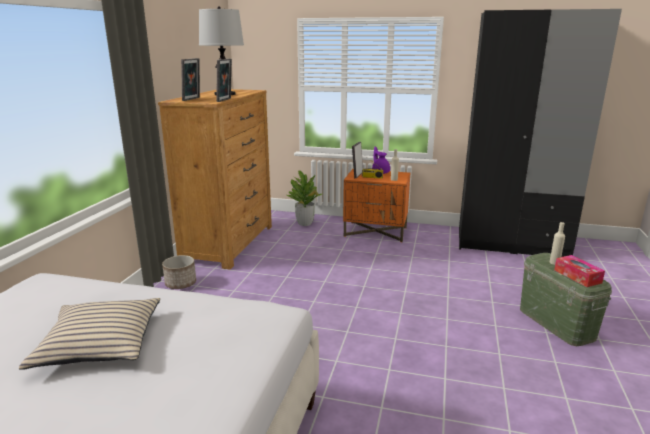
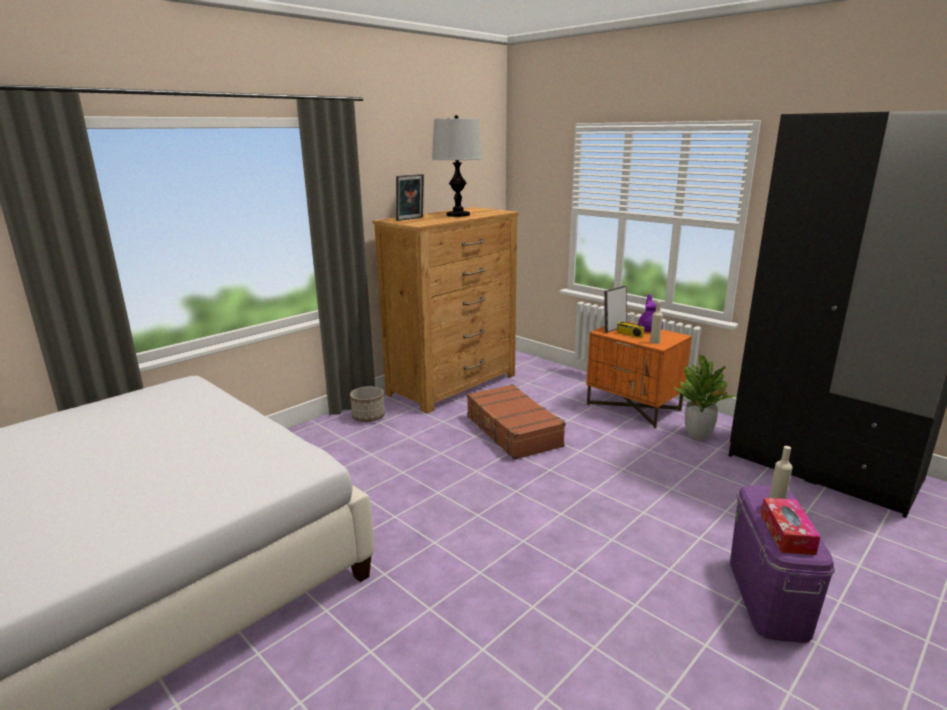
camera: 30 degrees right, 0 degrees up
beige pillow [19,298,160,370] -> none
picture frame [216,59,232,102] -> none
potted plant [287,171,323,226] -> potted plant moved to [674,355,735,440]
green storage box [520,253,612,346] -> purple storage box [730,485,835,643]
none -> brown suitcase [467,384,566,460]

